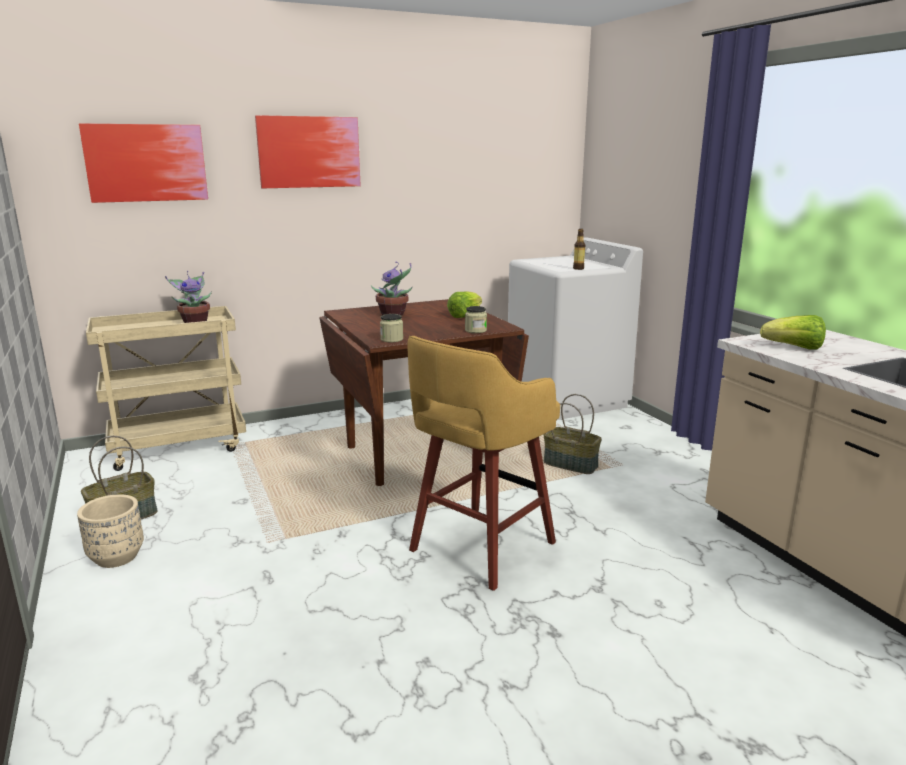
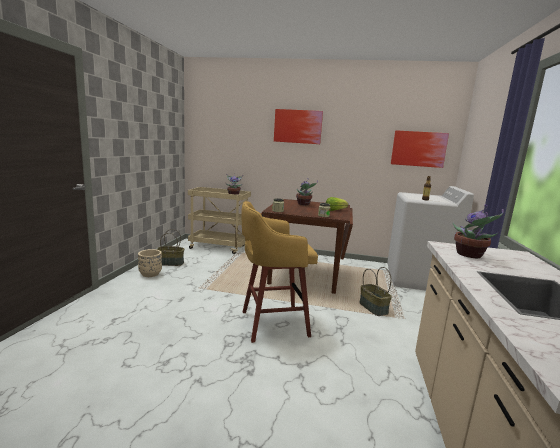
camera: 35 degrees right, 5 degrees down
picture [79,123,208,203] -> picture moved to [391,130,449,168]
lettuce [760,315,826,350] -> potted plant [453,205,504,258]

